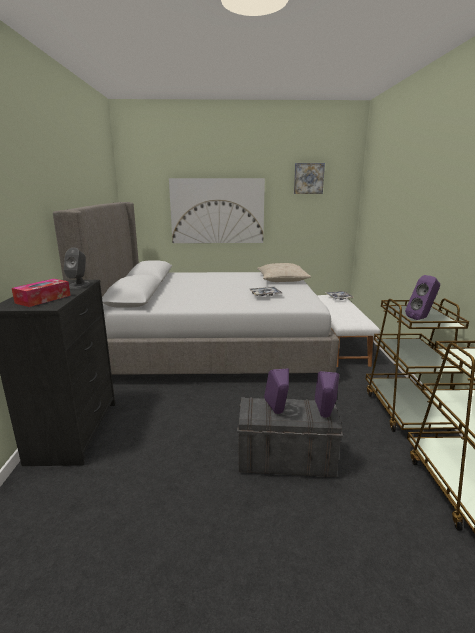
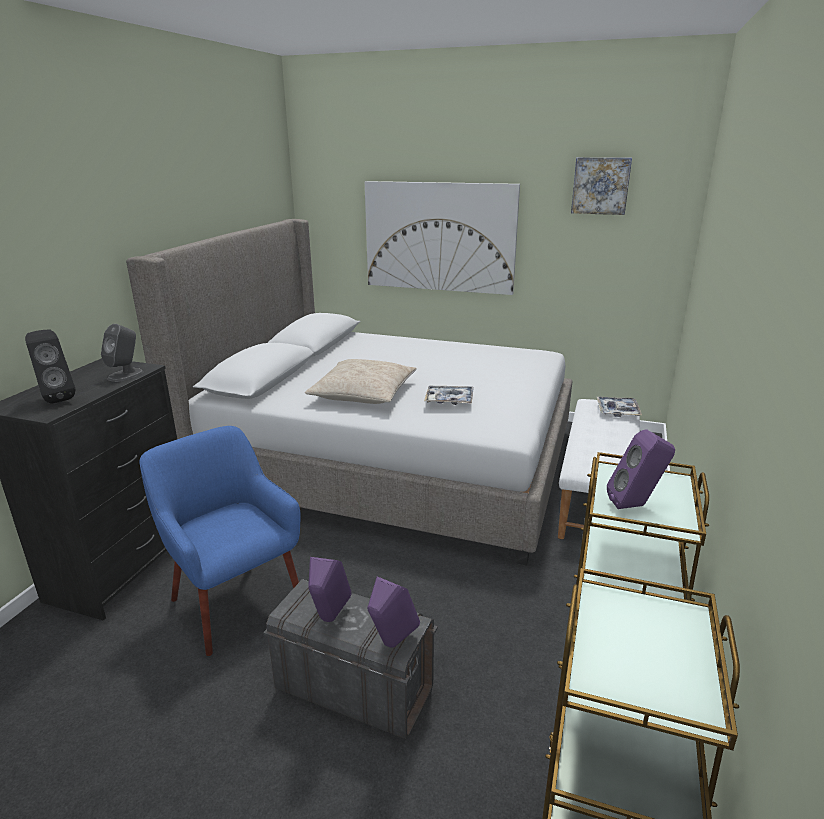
camera: 20 degrees right, 5 degrees up
tissue box [12,279,71,307] -> black speaker [25,329,75,404]
beige pillow [257,263,311,282] -> beige pillow moved to [305,359,417,404]
none -> blue armchair [140,426,301,656]

